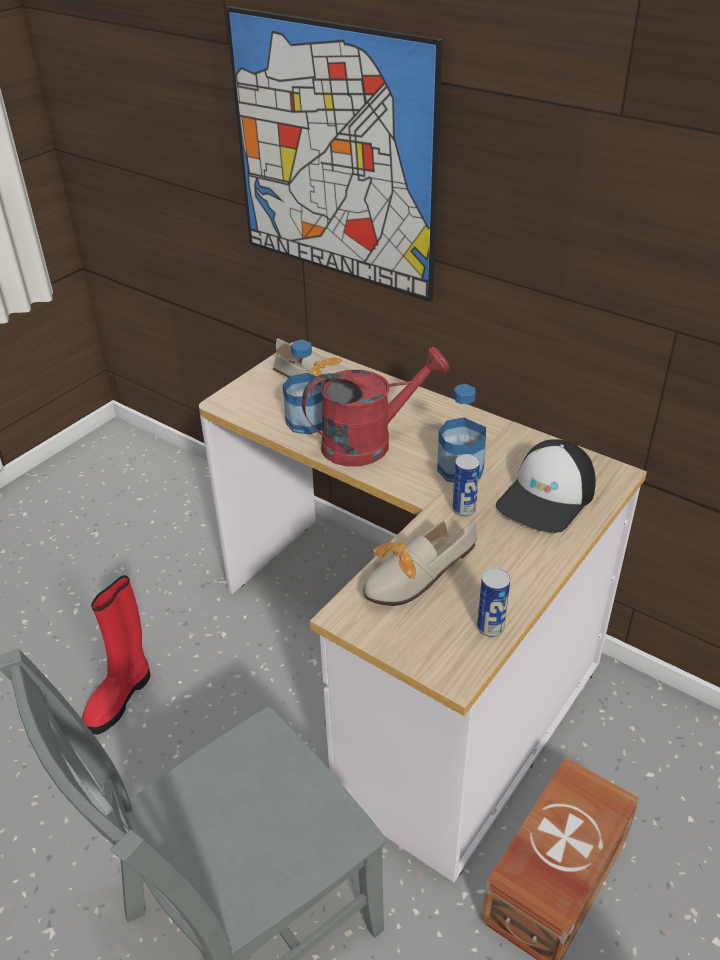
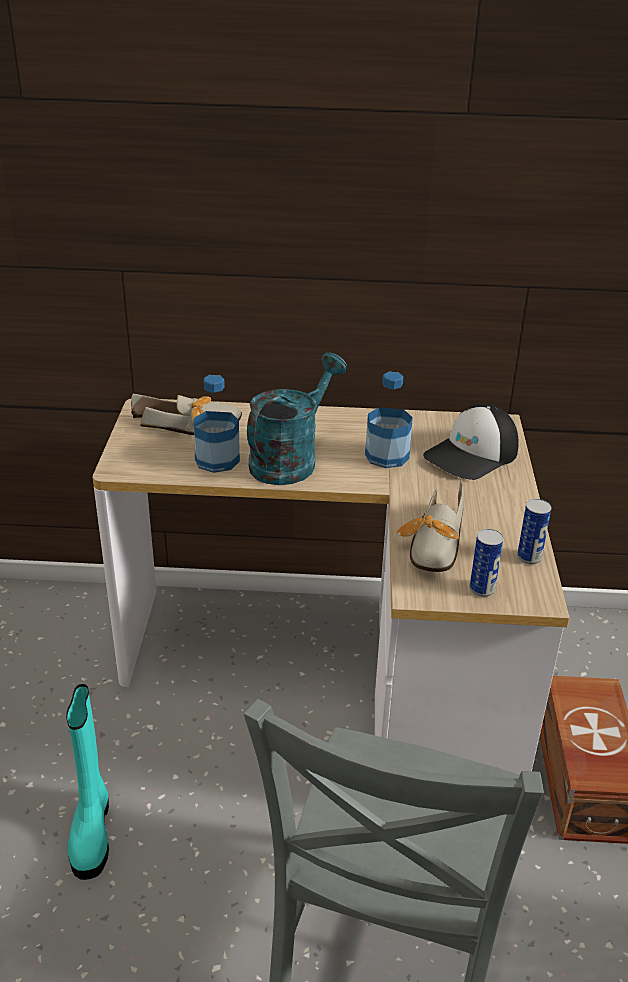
camera: 35 degrees left, 5 degrees down
red boot [82,575,151,735] -> turquoise boot [66,684,109,880]
picture [226,6,443,302] -> none
red watering can [302,347,449,467] -> turquoise watering can [247,352,347,485]
can [452,454,480,517] -> can moved to [470,529,503,597]
cap [496,439,596,533] -> cap turned 45 degrees clockwise [423,403,519,480]

